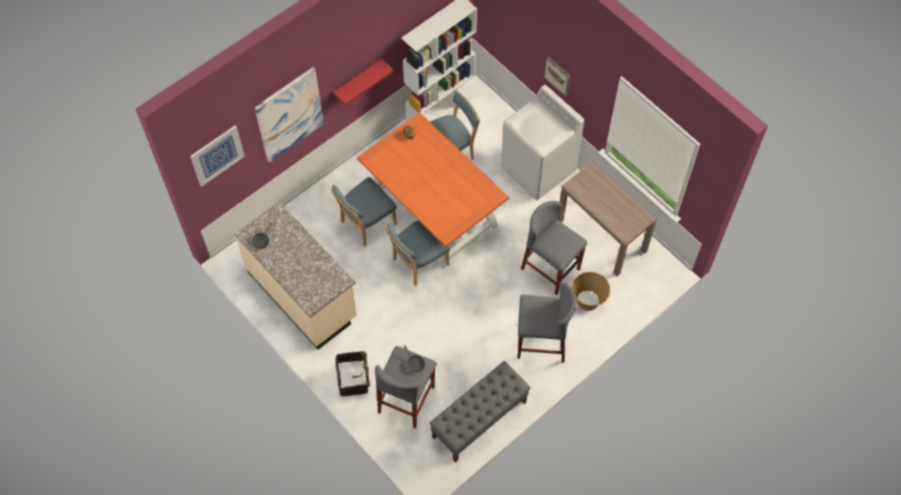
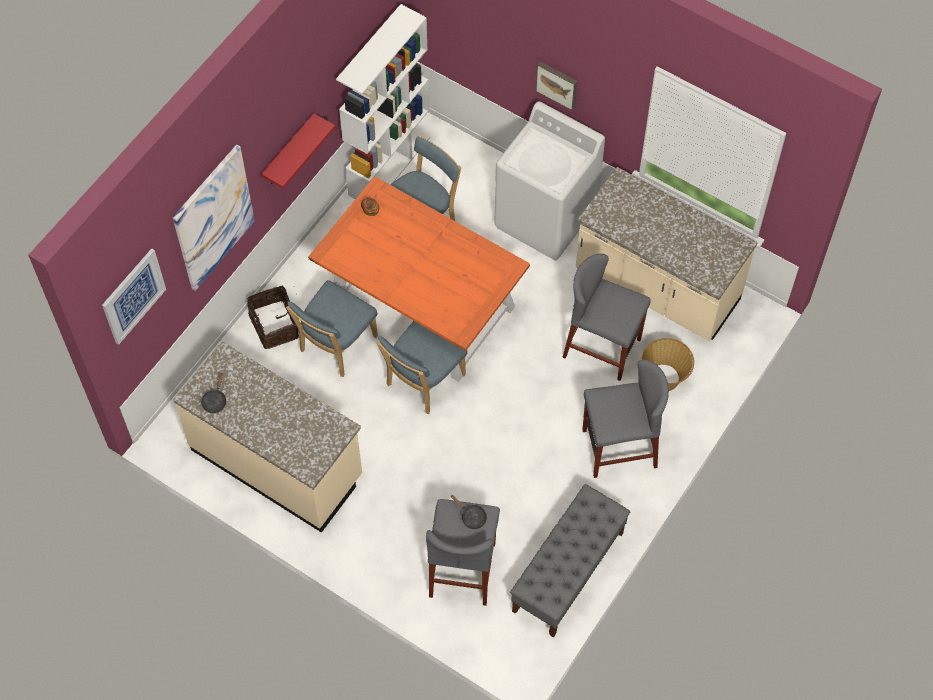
camera: 15 degrees left, 0 degrees up
basket [335,351,374,396] -> basket moved to [247,285,299,349]
brown console table [557,161,658,276] -> beige counter [576,167,758,341]

